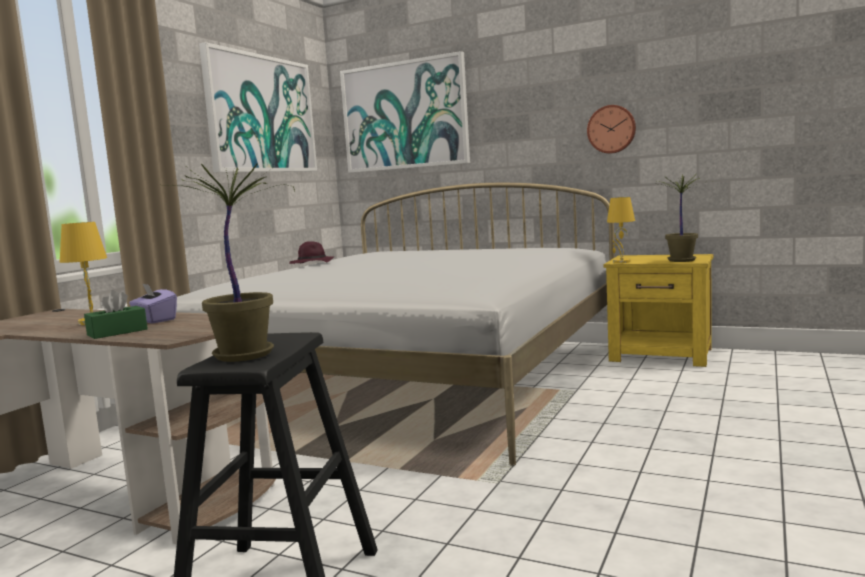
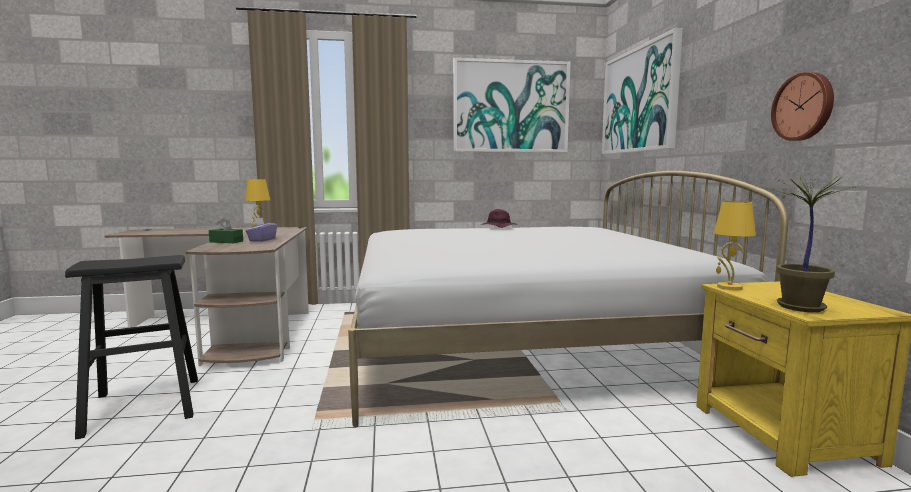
camera: 55 degrees right, 0 degrees up
potted plant [159,163,295,362] -> none

